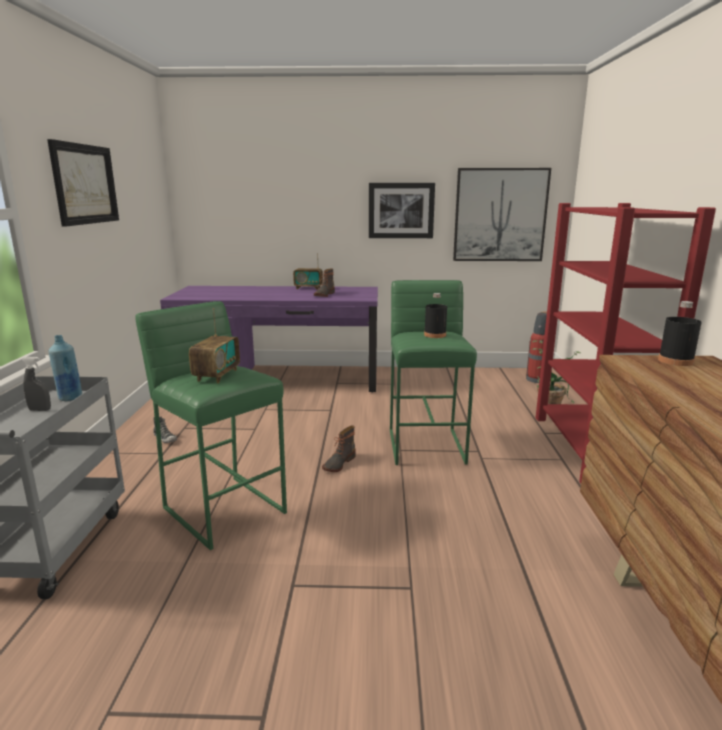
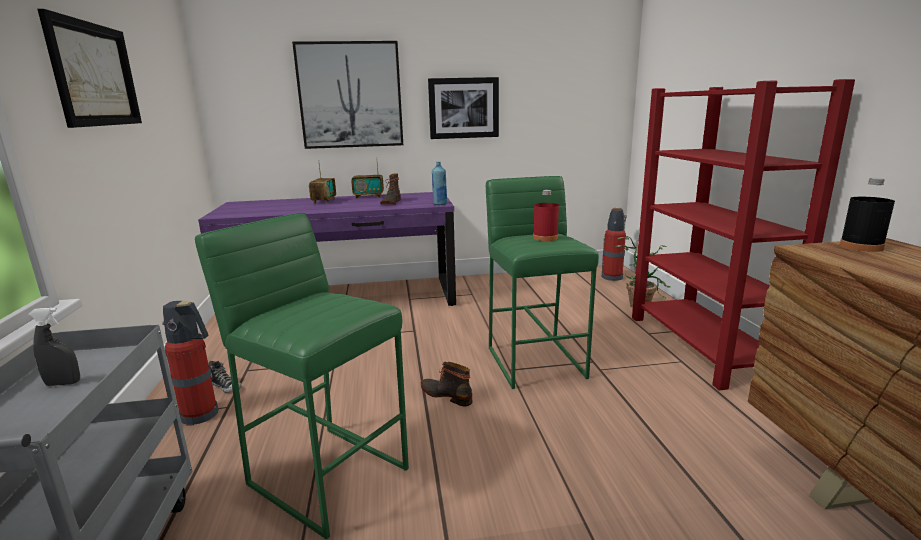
camera: 10 degrees left, 0 degrees up
blue bottle [48,335,82,401] -> blue bottle moved to [432,162,447,205]
radio [189,308,240,383] -> radio moved to [309,161,336,204]
boot [322,426,356,472] -> boot turned 105 degrees clockwise [421,362,472,406]
black bottle [424,293,447,338] -> red bottle [533,190,559,241]
picture [453,168,551,261] -> picture moved to [292,41,403,149]
none -> fire extinguisher [162,300,219,426]

